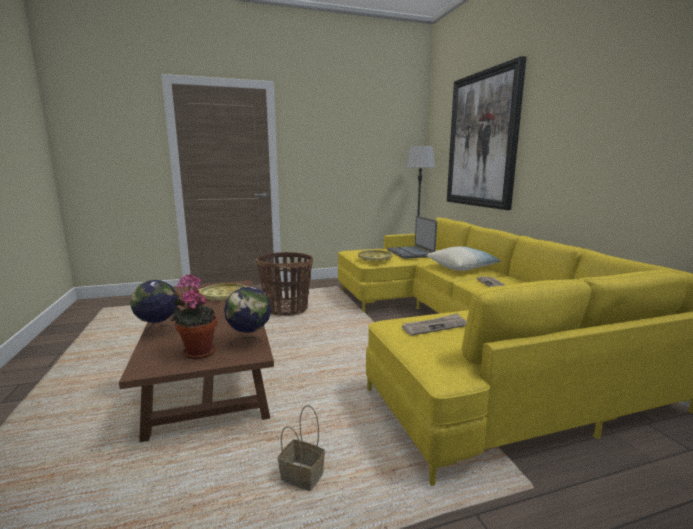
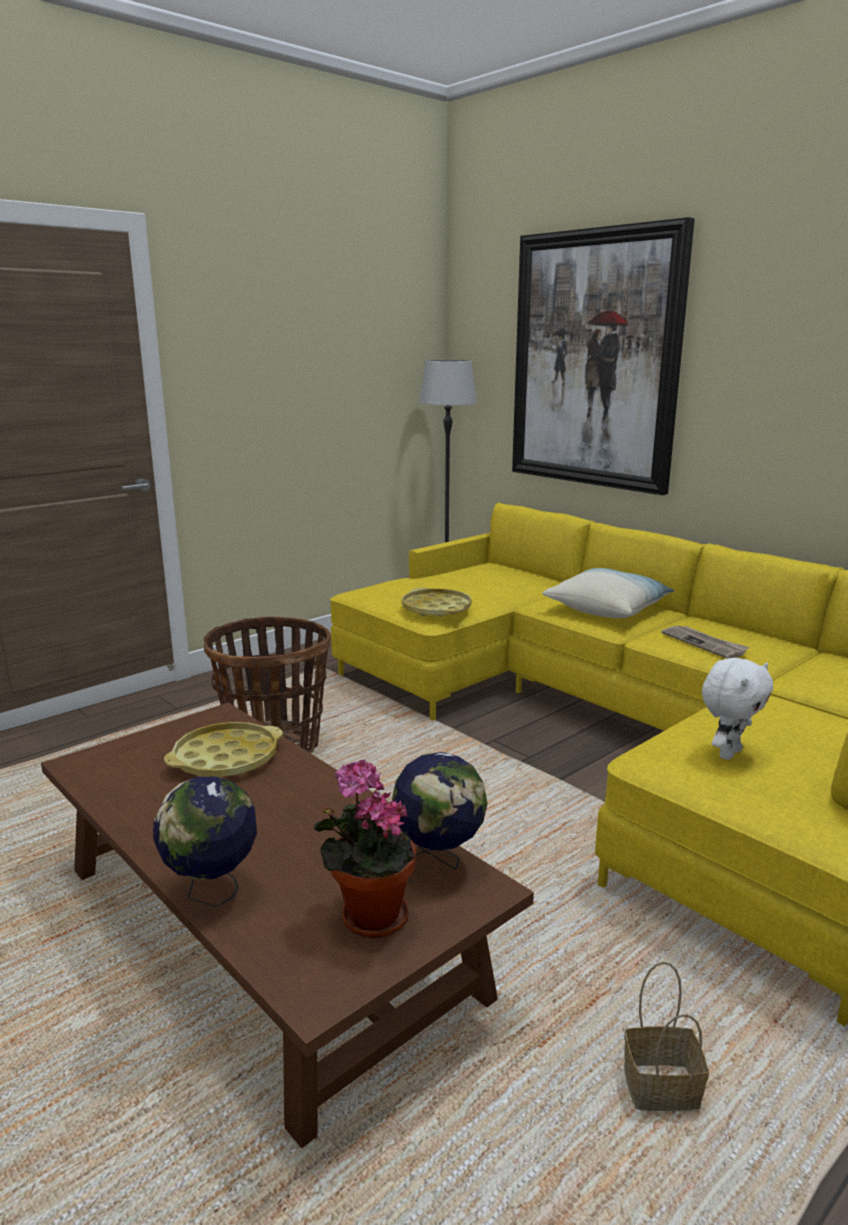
camera: 25 degrees left, 5 degrees up
laptop [387,216,437,259] -> none
newspaper [402,313,466,336] -> white plush toy [702,658,773,760]

